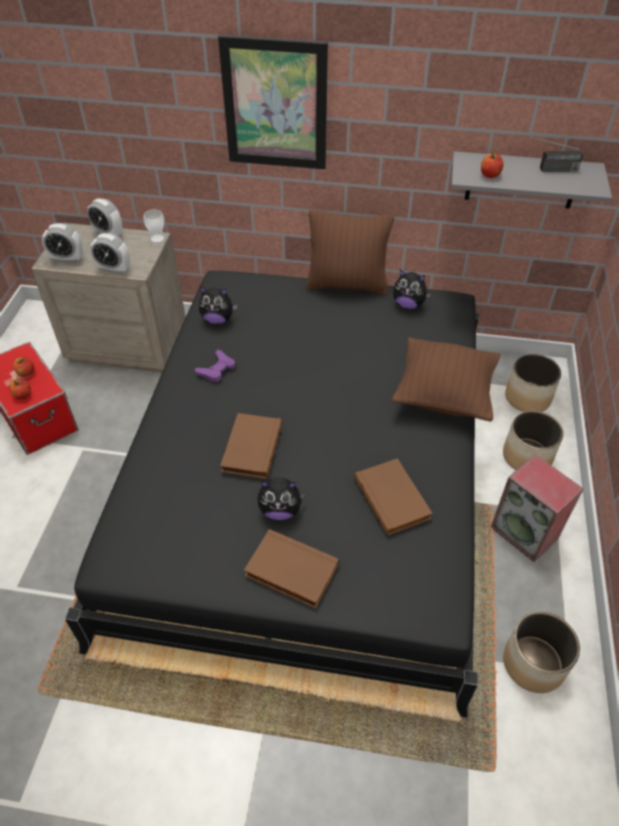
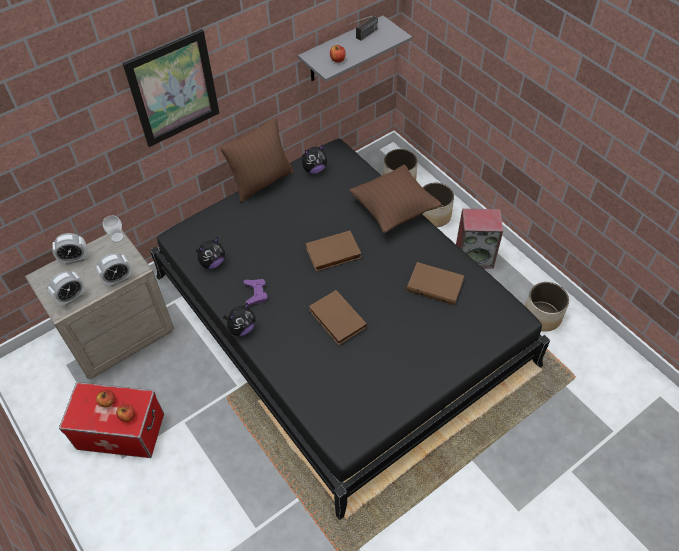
camera: 45 degrees left, 5 degrees up
brown book [244,529,339,609] -> brown book moved to [305,231,361,271]
plush toy [257,478,305,520] -> plush toy moved to [223,303,255,336]

